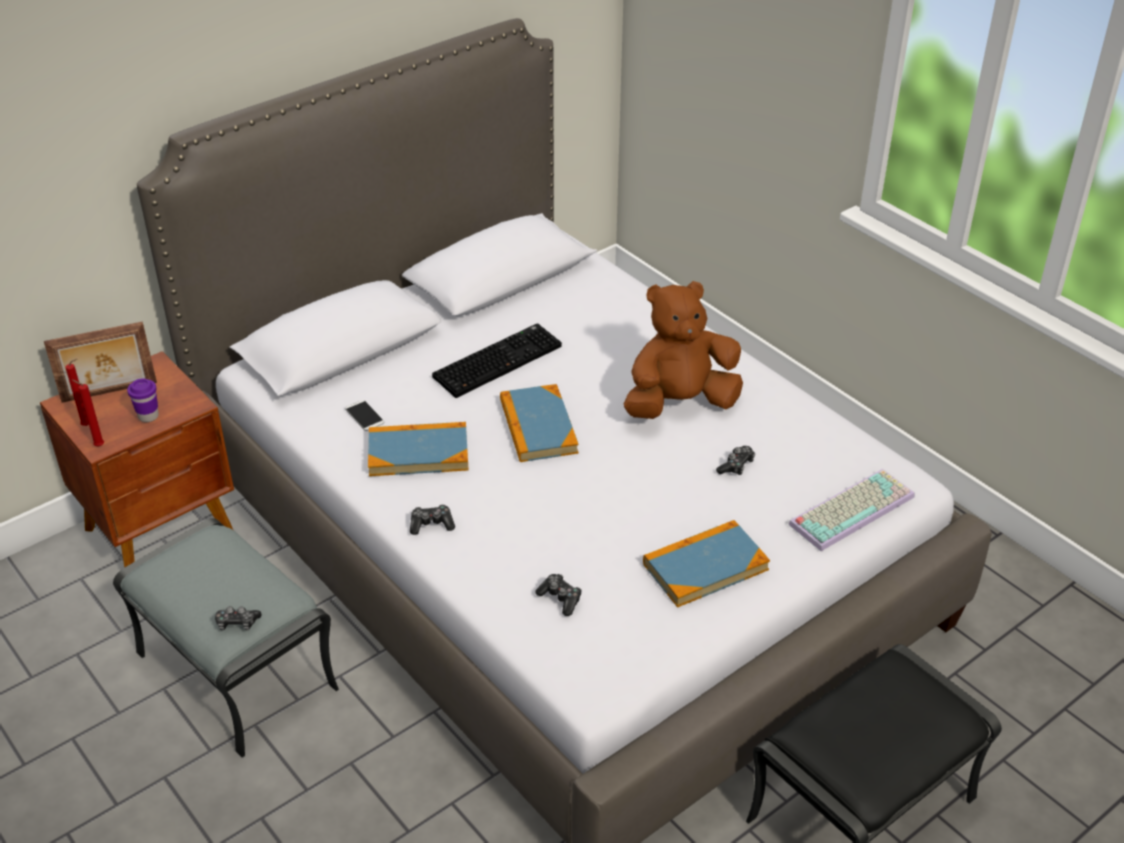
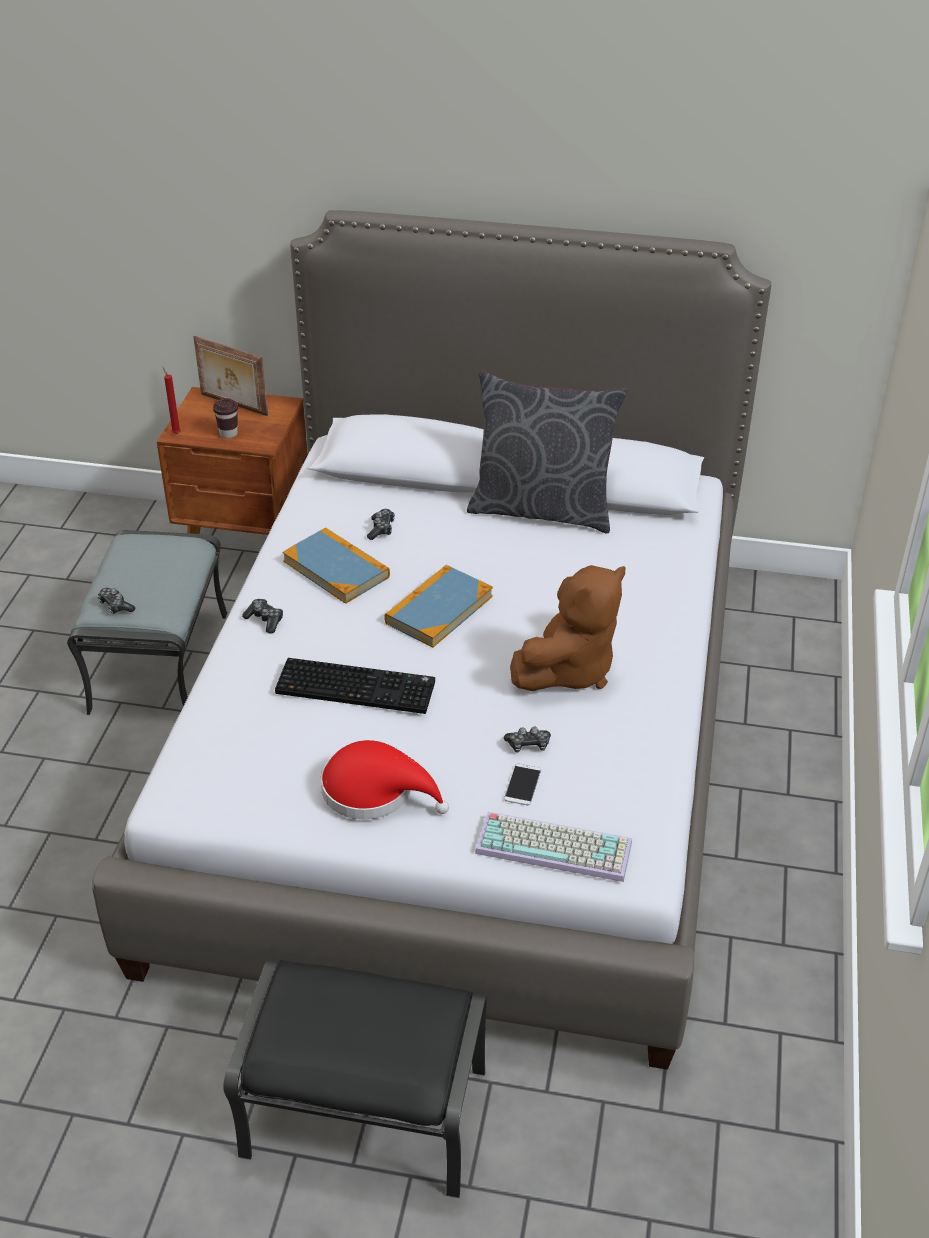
camera: 50 degrees right, 0 degrees up
red candle [66,359,89,426] -> none
purple cup [127,378,159,422] -> brown cup [213,398,238,438]
phone [345,400,384,431] -> phone moved to [504,764,541,805]
keyboard [432,323,562,398] -> keyboard moved to [275,658,435,714]
game controller [535,574,582,616] -> game controller moved to [367,509,395,540]
brown plush toy [624,281,743,419] -> brown plush toy turned 105 degrees clockwise [510,565,625,691]
book [643,520,770,608] -> red hat [321,740,449,820]
none -> grey pillow [467,371,627,534]

